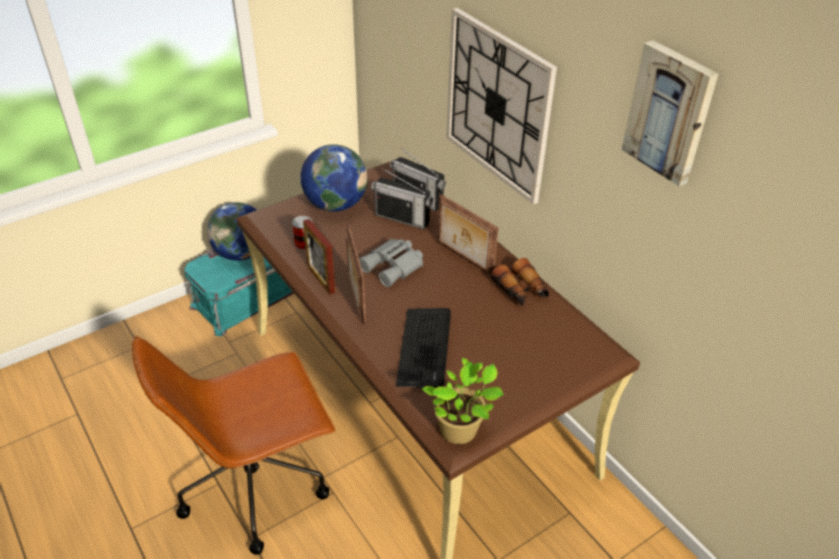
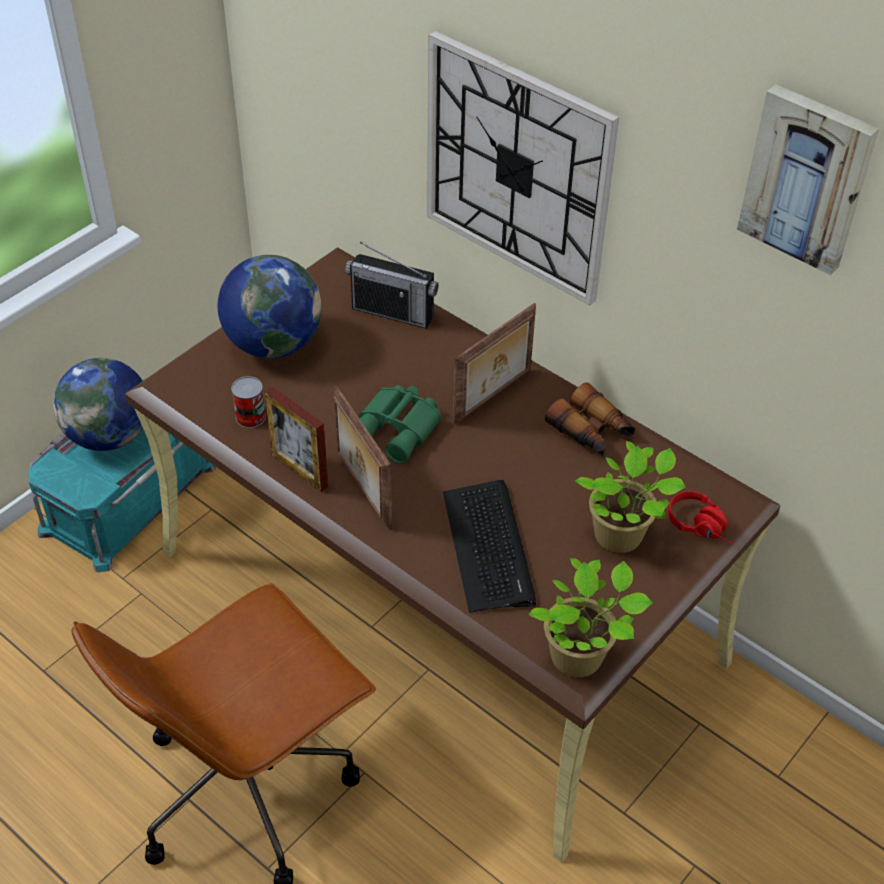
camera: 15 degrees left, 5 degrees up
grey binoculars [359,239,423,287] -> green binoculars [359,385,442,464]
radio [371,168,433,230] -> none
picture frame [437,194,498,275] -> picture frame turned 75 degrees counterclockwise [453,303,536,425]
none -> potted plant [575,441,686,553]
none -> red headphones [668,491,733,544]

